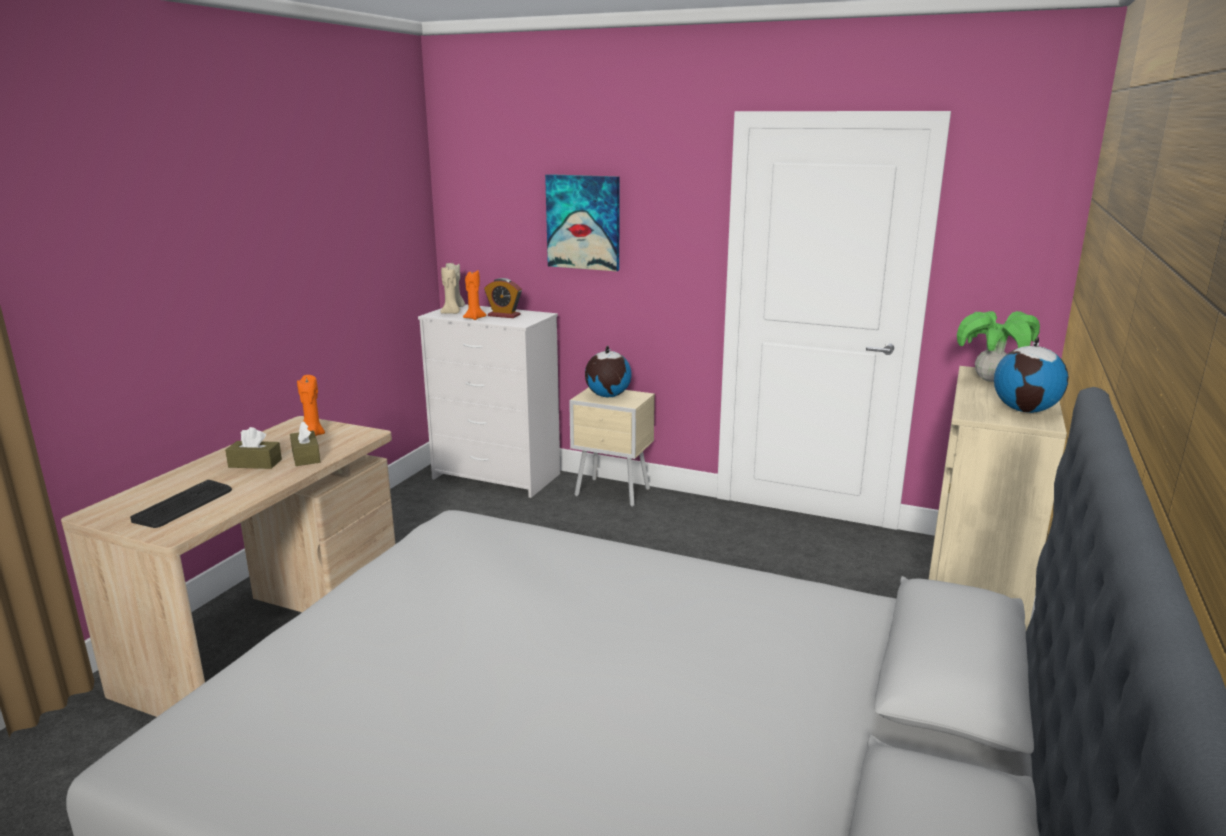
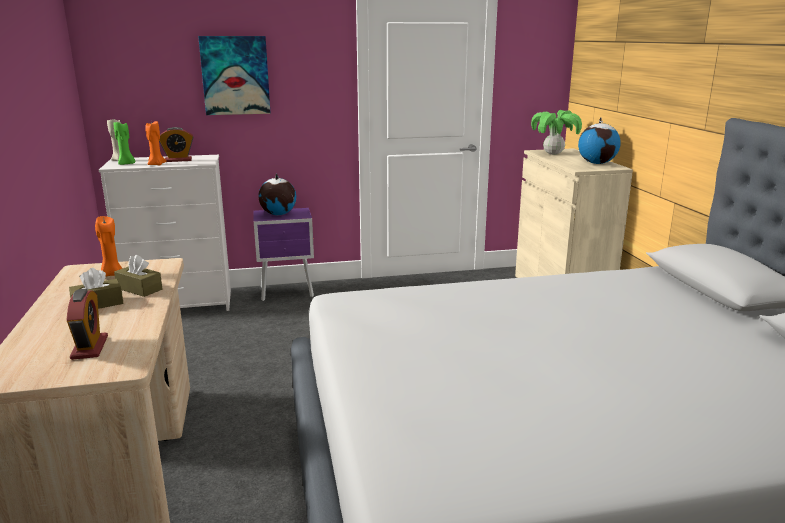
camera: 35 degrees left, 0 degrees up
keyboard [130,480,232,528] -> alarm clock [67,289,108,360]
beige candle [440,267,461,314] -> green candle [114,122,135,165]
beige nightstand [569,387,655,507] -> purple nightstand [253,208,314,301]

